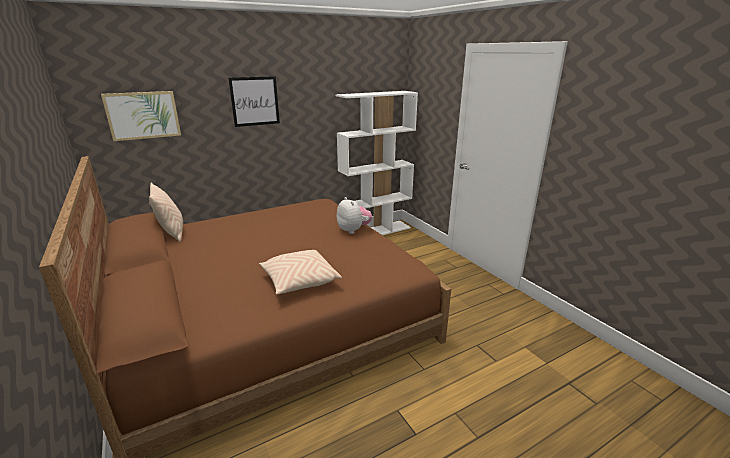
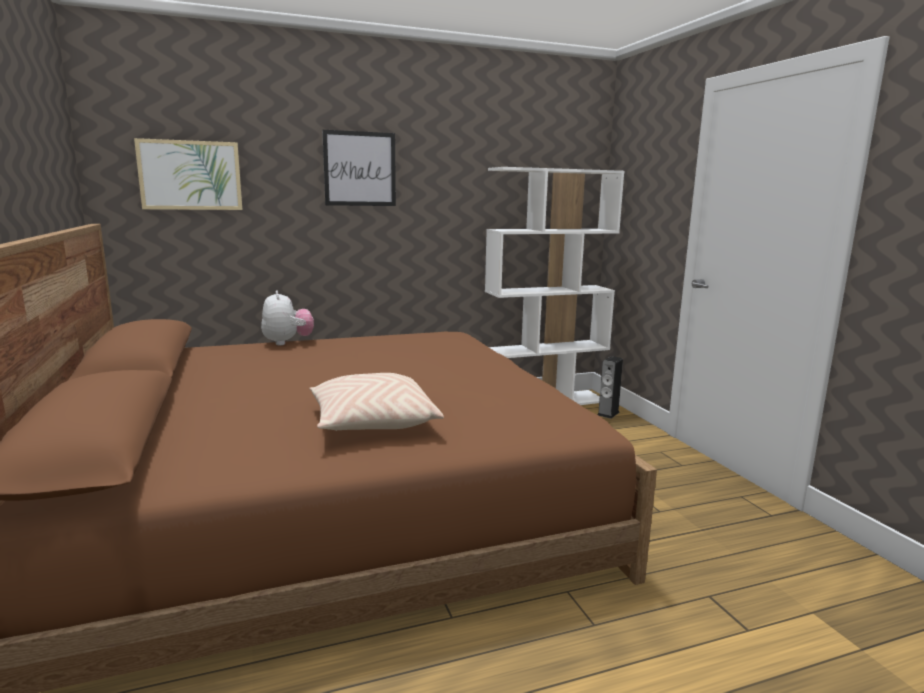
camera: 10 degrees right, 10 degrees down
beige pillow [149,183,183,242] -> none
plush toy [337,197,372,234] -> plush toy moved to [261,291,314,345]
none -> speaker [597,356,623,419]

